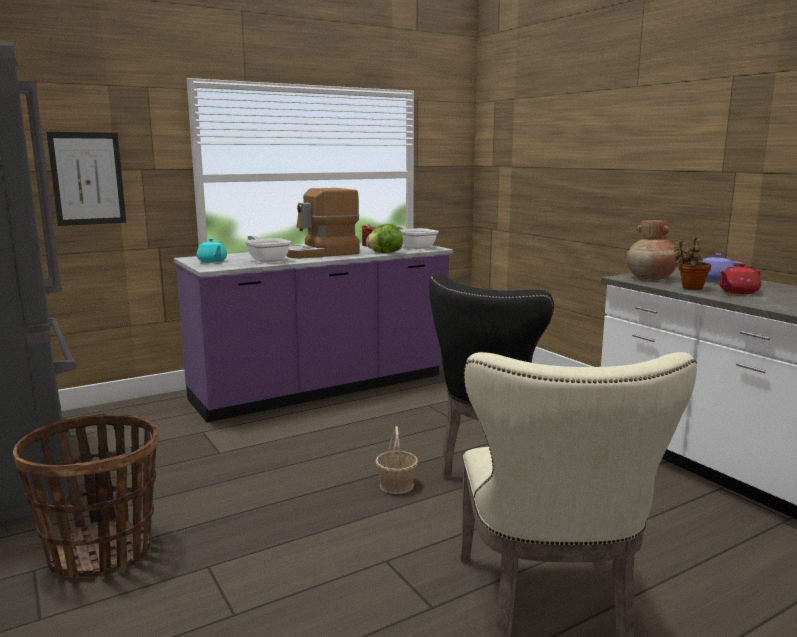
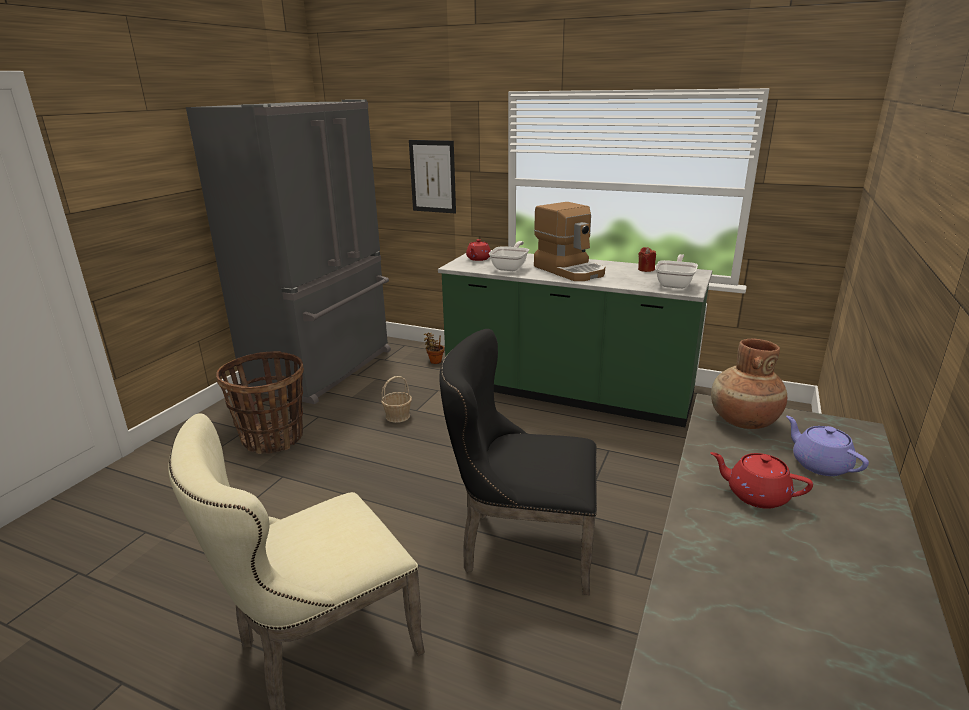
camera: 55 degrees right, 10 degrees up
purple counter [174,243,453,422] -> green counter [438,250,712,427]
turquoise teapot [196,238,227,263] -> red teapot [466,239,491,261]
coffee machine [286,188,360,259] -> coffee machine turned 150 degrees counterclockwise [534,202,605,281]
lettuce [366,224,403,253] -> none
basket [375,426,418,494] -> basket moved to [381,376,412,423]
potted plant [674,237,711,290] -> potted plant moved to [424,332,444,364]

